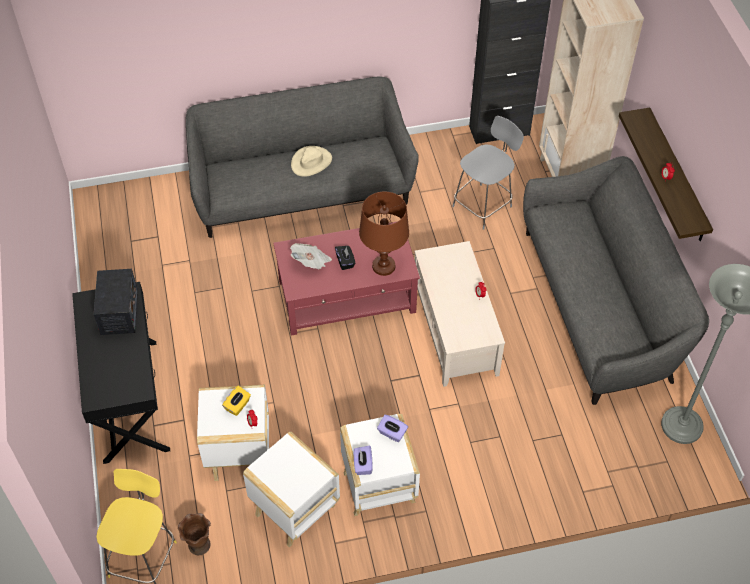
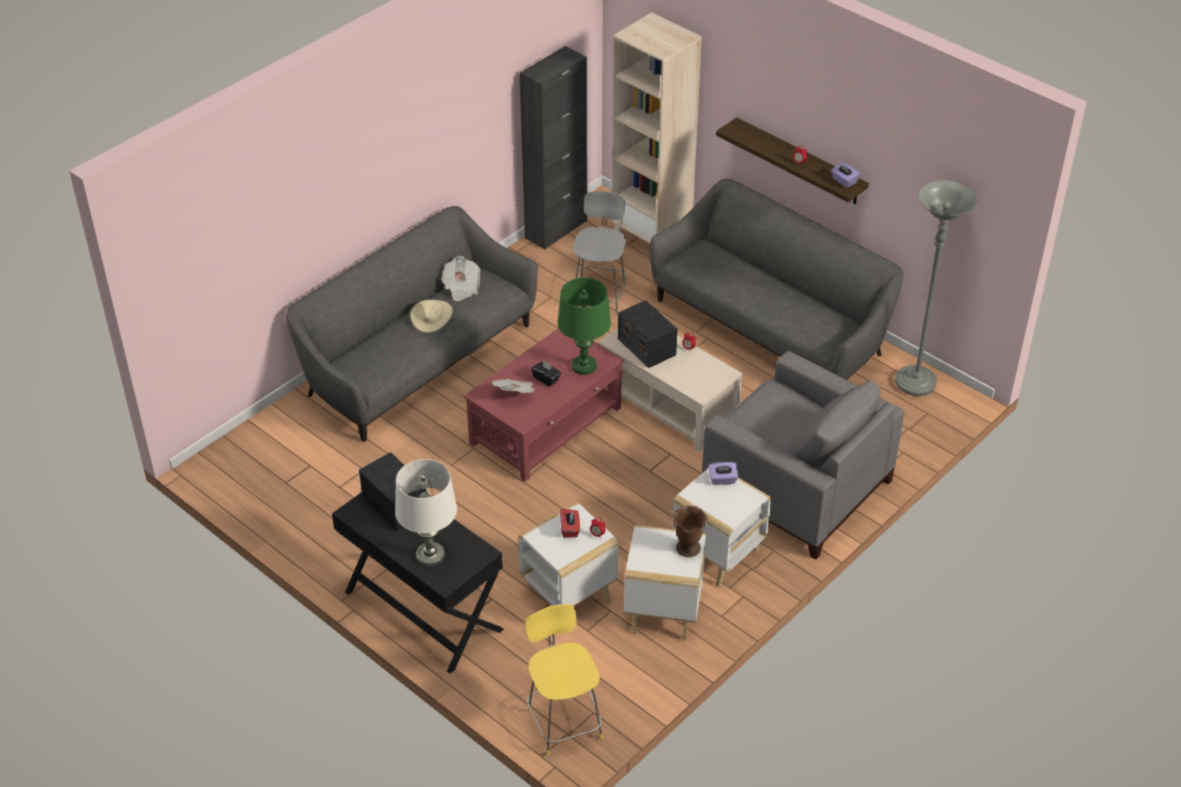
camera: 35 degrees left, 10 degrees down
brown vase [178,513,211,555] -> brown vase moved to [672,506,708,557]
yellow tissue box [222,386,251,416] -> red tissue box [560,509,580,538]
purple tissue box [354,446,373,475] -> purple tissue box moved to [831,162,860,188]
brown table lamp [359,191,409,276] -> green table lamp [558,278,611,375]
none -> white table lamp [395,459,457,566]
none -> newspaper [441,256,481,301]
none -> radio [618,300,677,368]
none -> grey armchair [702,351,905,560]

